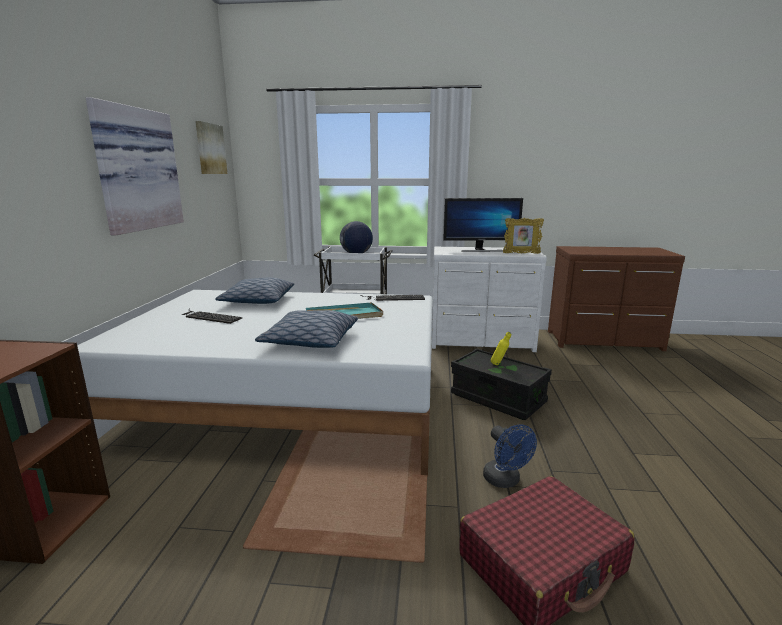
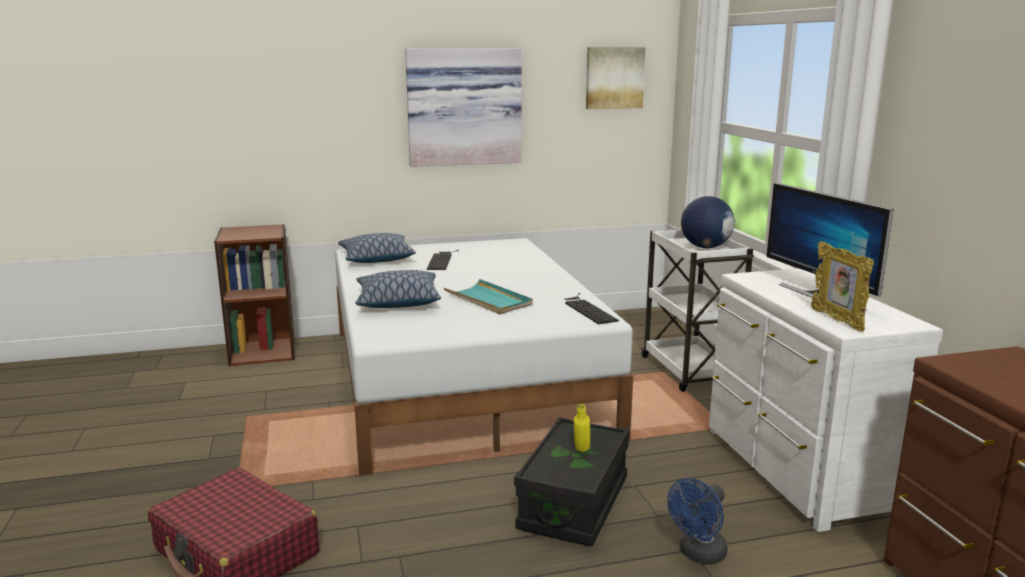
camera: 70 degrees right, 0 degrees up
pillow [215,278,294,304] -> pillow moved to [338,233,416,263]
blue fan [483,424,537,488] -> blue fan moved to [667,478,728,564]

